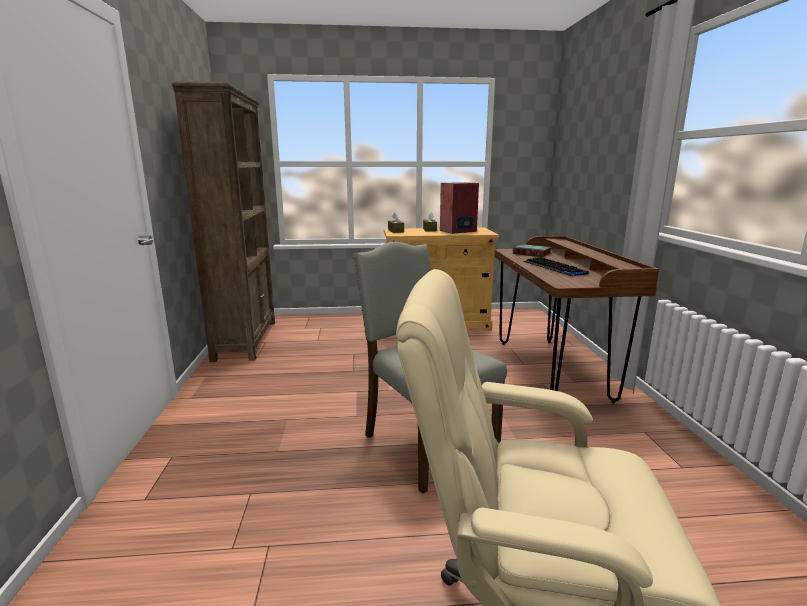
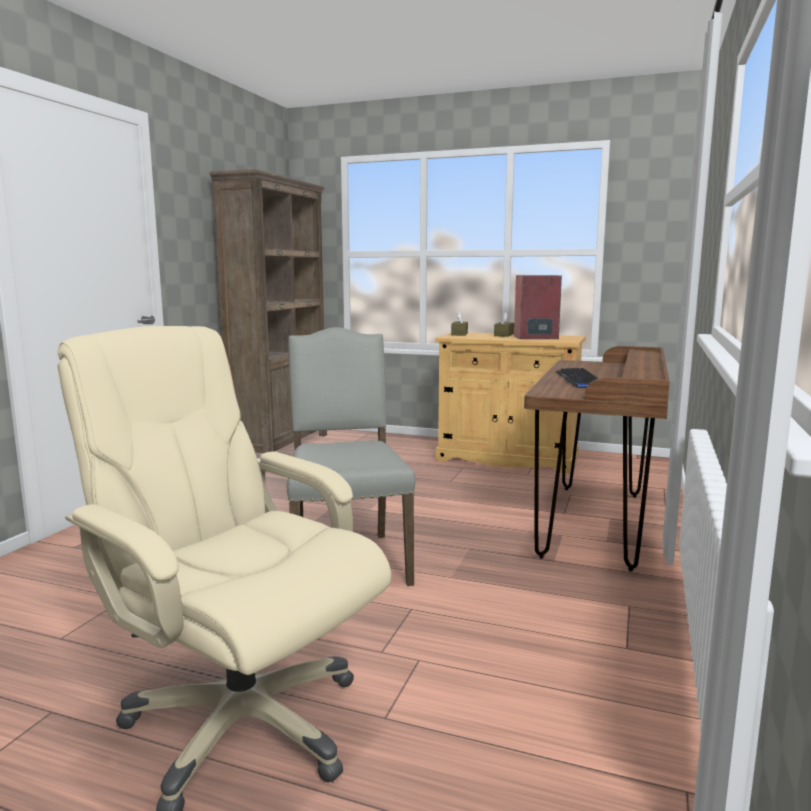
camera: 25 degrees right, 5 degrees down
book [513,244,551,257] -> none

